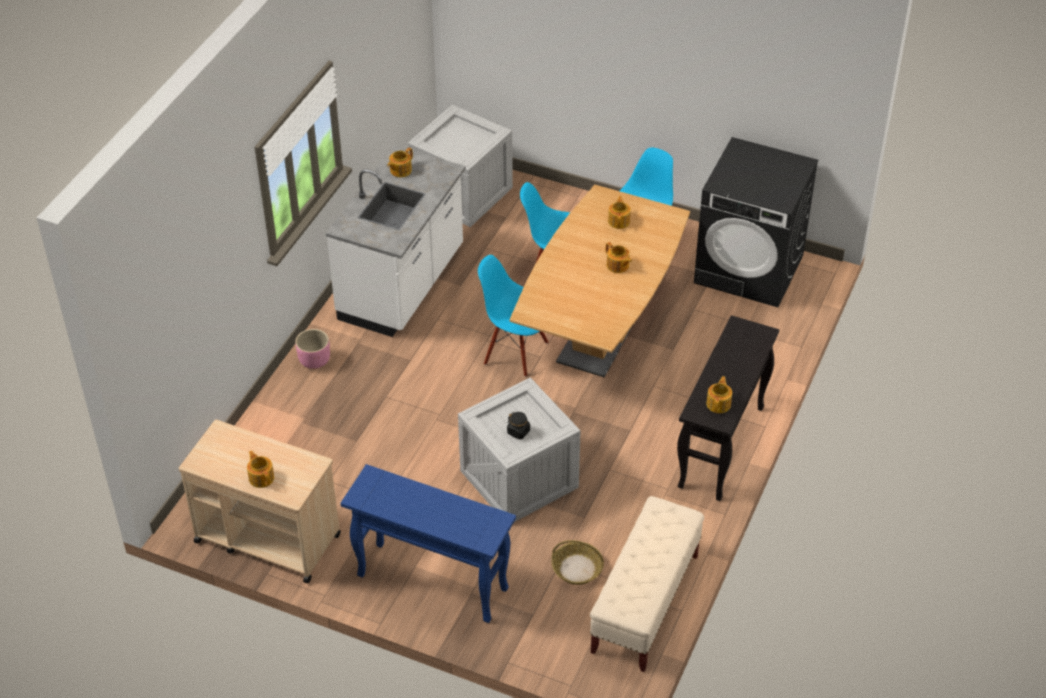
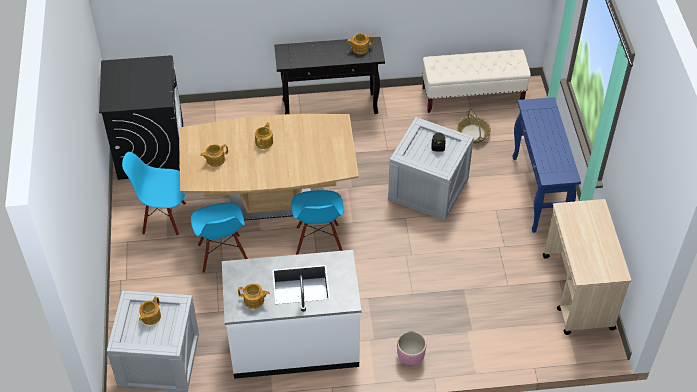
camera: 120 degrees left, 5 degrees up
teapot [247,451,274,488] -> teapot moved to [139,296,161,325]

